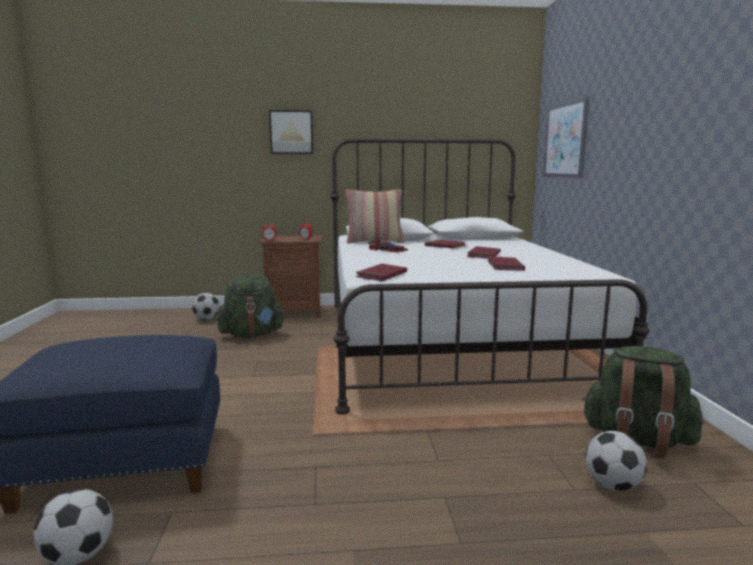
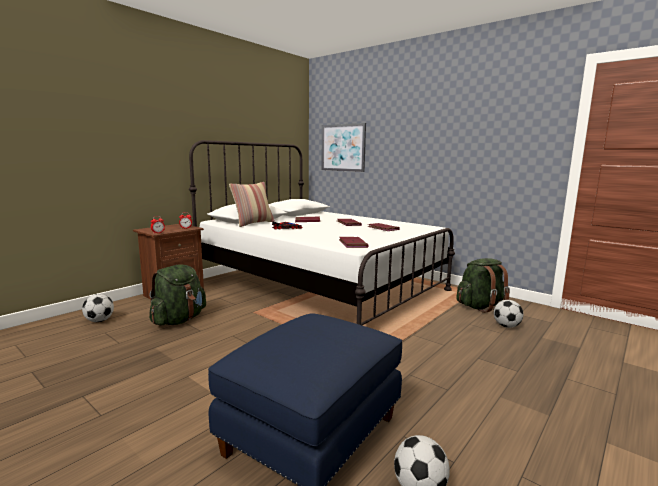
camera: 45 degrees left, 0 degrees up
picture [269,110,313,154] -> none

